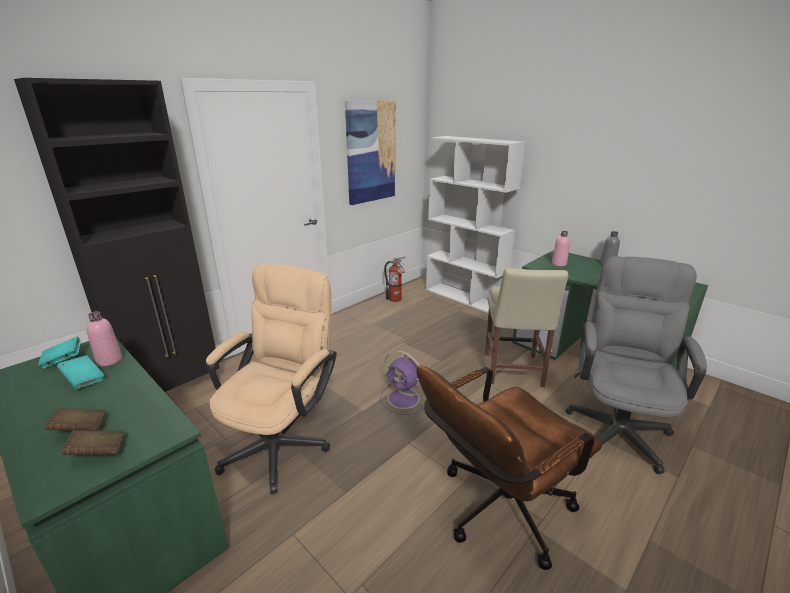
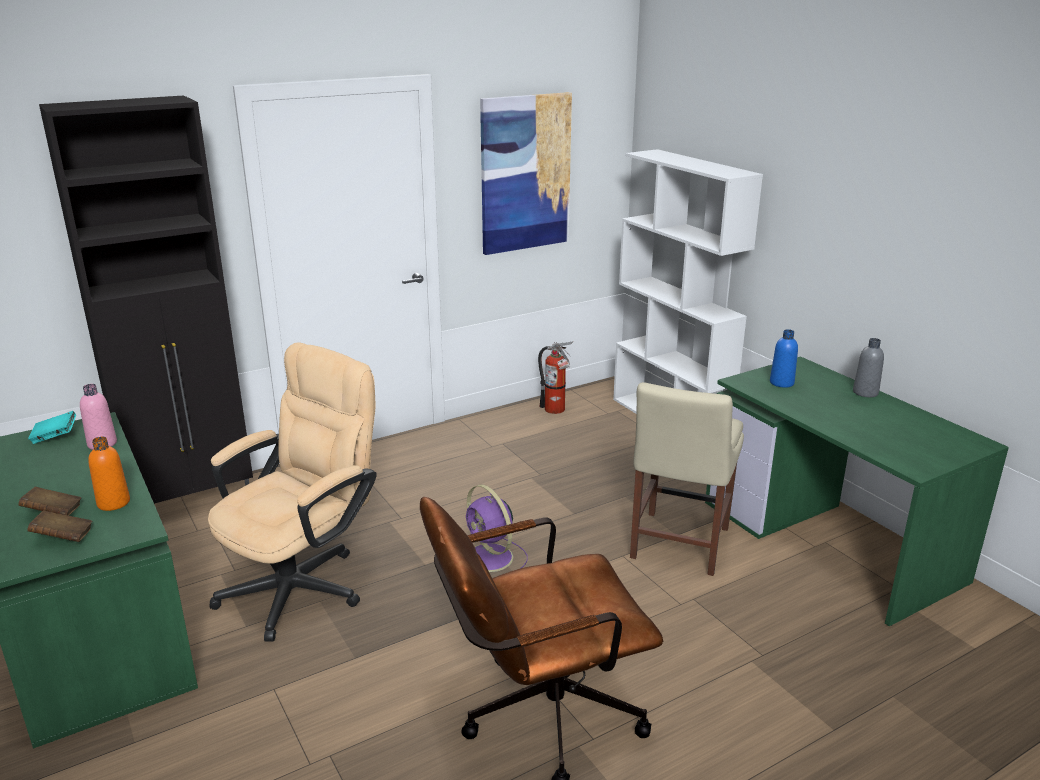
camera: 15 degrees right, 0 degrees up
turquoise book [57,355,104,389] -> none
pink bottle [552,231,570,267] -> blue bottle [770,329,798,388]
grey office chair [565,256,707,474] -> none
none -> orange bottle [88,436,130,511]

